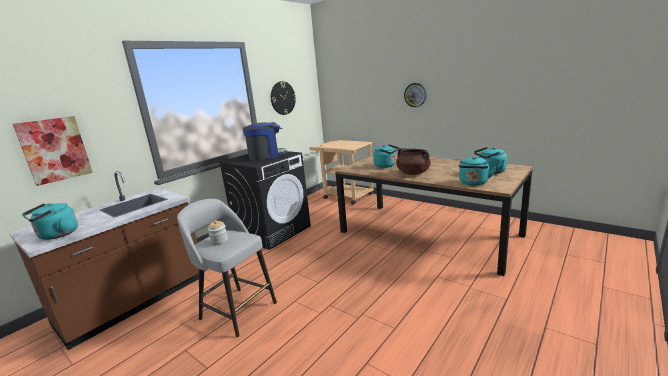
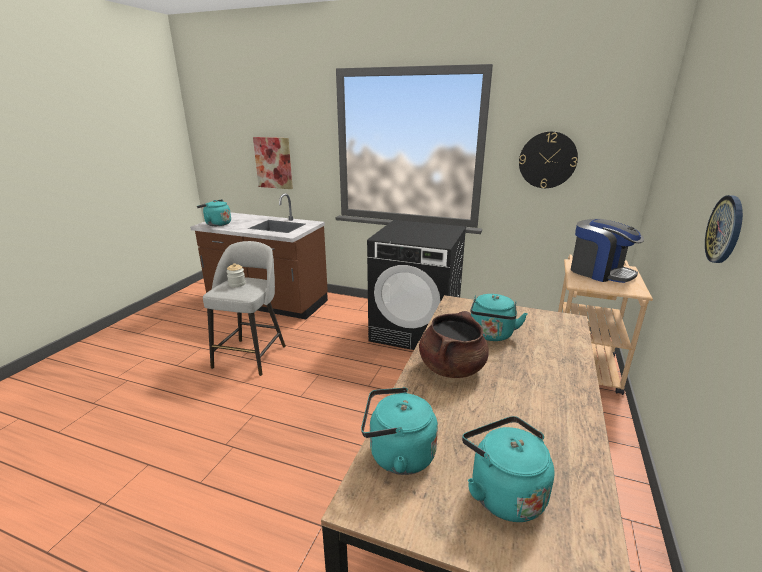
camera: 70 degrees right, 5 degrees up
coffee machine [243,122,287,160] -> coffee machine moved to [571,219,644,283]

